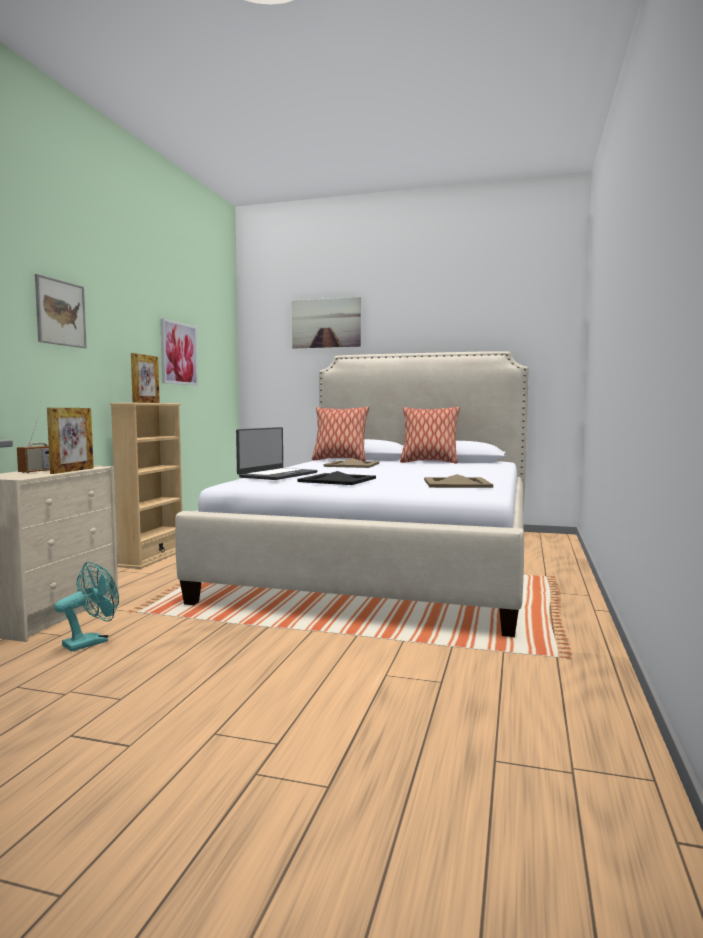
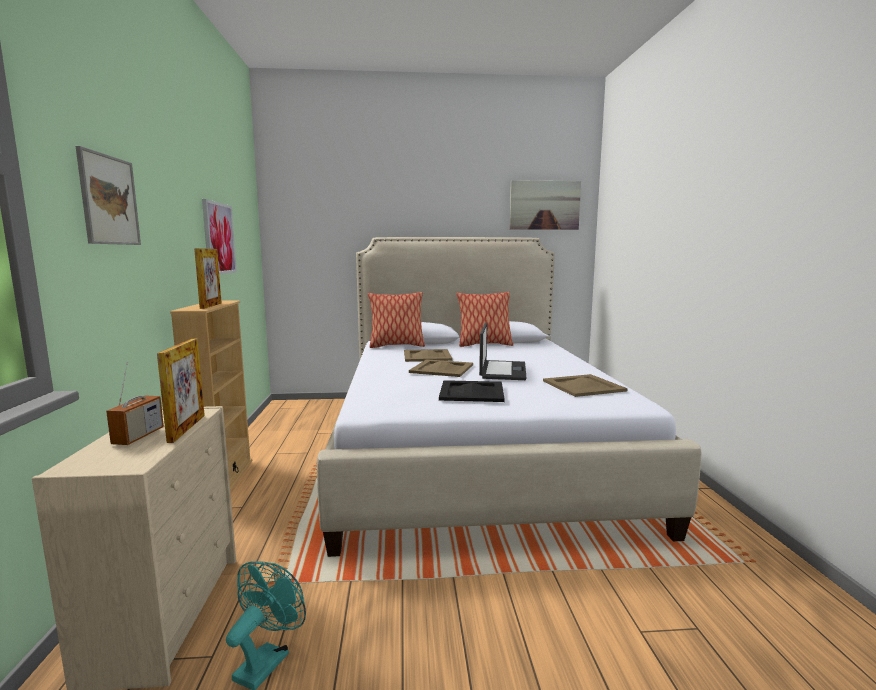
camera: 20 degrees left, 5 degrees up
laptop [236,427,318,480] -> laptop moved to [479,323,526,380]
picture [292,297,361,349] -> picture moved to [510,180,581,230]
none -> beige tray [409,359,473,377]

